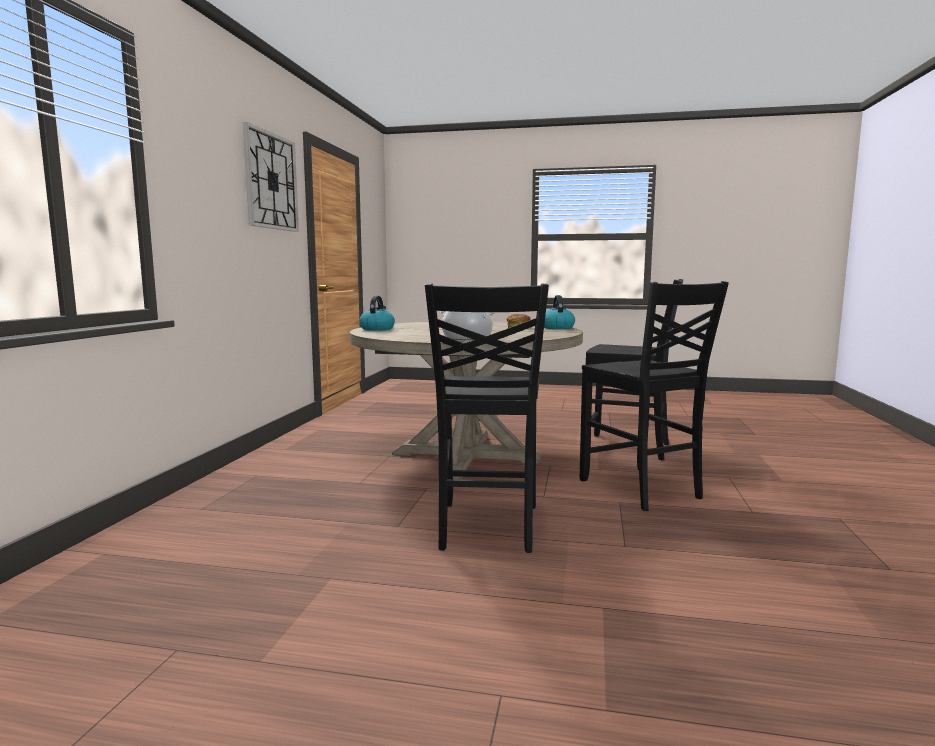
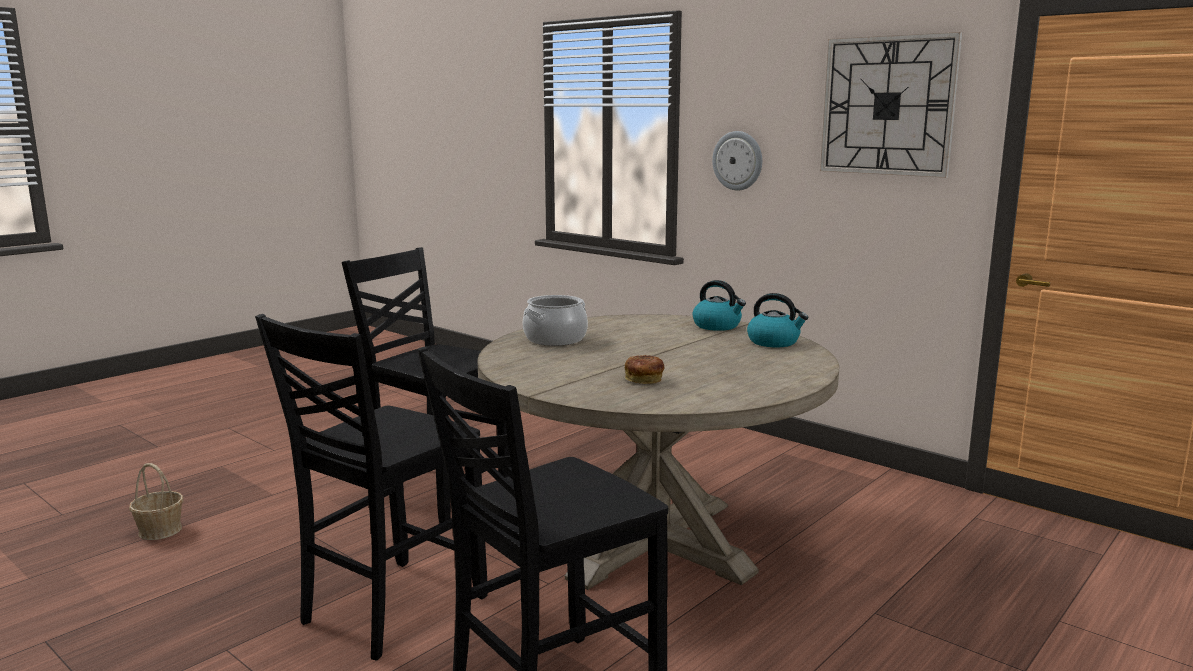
camera: 120 degrees right, 5 degrees up
kettle [544,295,575,329] -> kettle moved to [747,293,809,347]
black chair [580,281,729,511] -> black chair turned 60 degrees counterclockwise [255,314,488,660]
none -> basket [129,463,183,540]
none -> wall clock [712,131,762,191]

